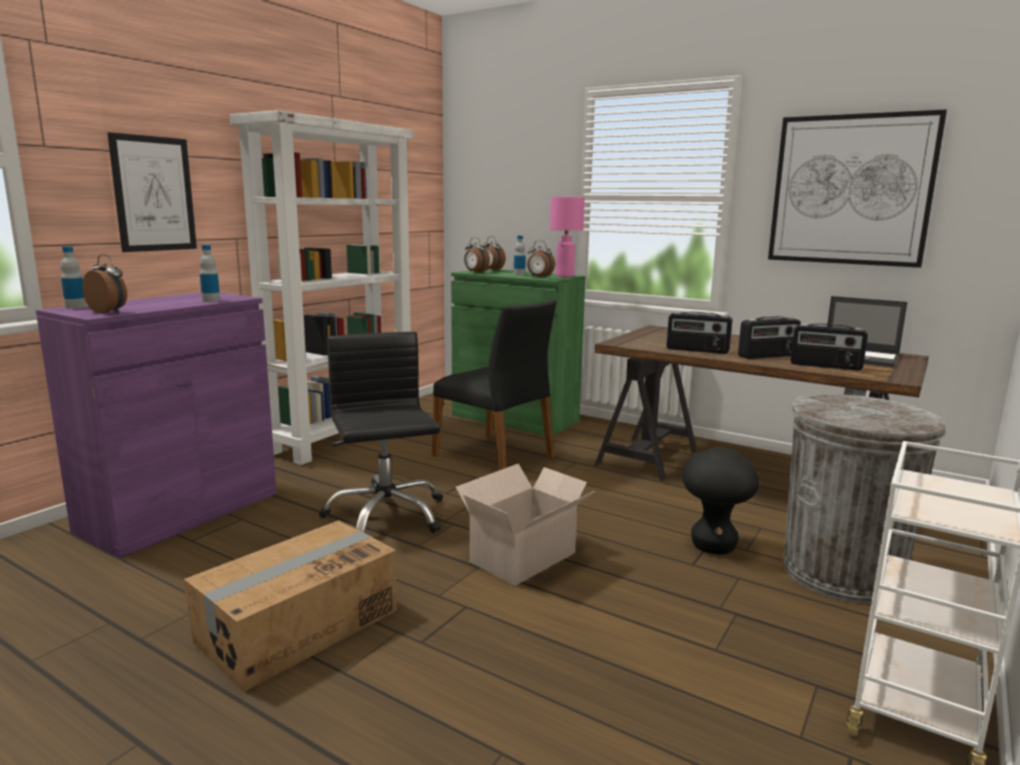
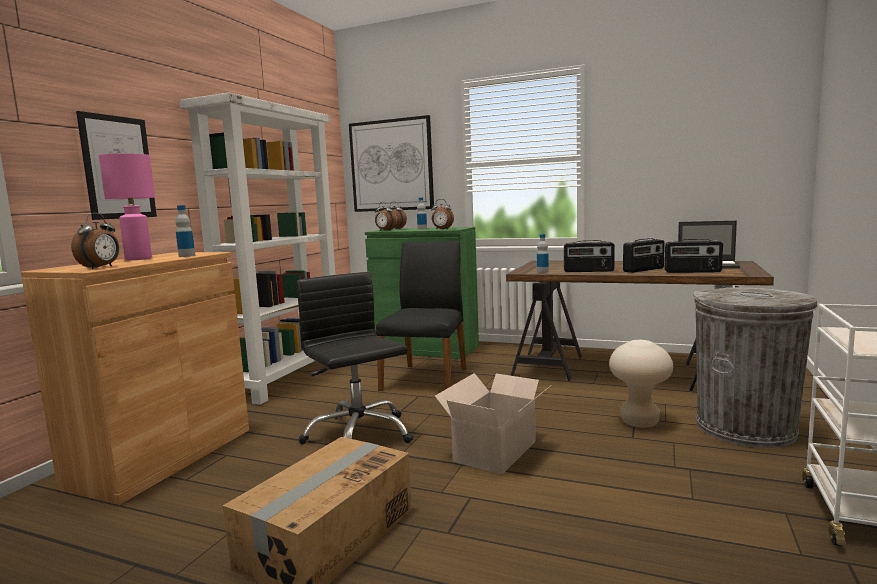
camera: 10 degrees left, 5 degrees down
purple cabinet [36,292,277,558] -> brown cabinet [21,252,249,505]
bottle [60,246,86,309] -> bottle moved to [537,234,549,273]
alarm clock [82,254,127,314] -> alarm clock turned 90 degrees clockwise [71,213,119,269]
black chair [432,299,556,470] -> black chair turned 105 degrees counterclockwise [376,241,467,391]
pink table lamp [550,197,585,277] -> pink table lamp moved to [99,153,155,260]
black stool [682,447,759,554] -> beige stool [609,340,673,428]
picture [768,109,947,268] -> picture moved to [349,115,434,212]

